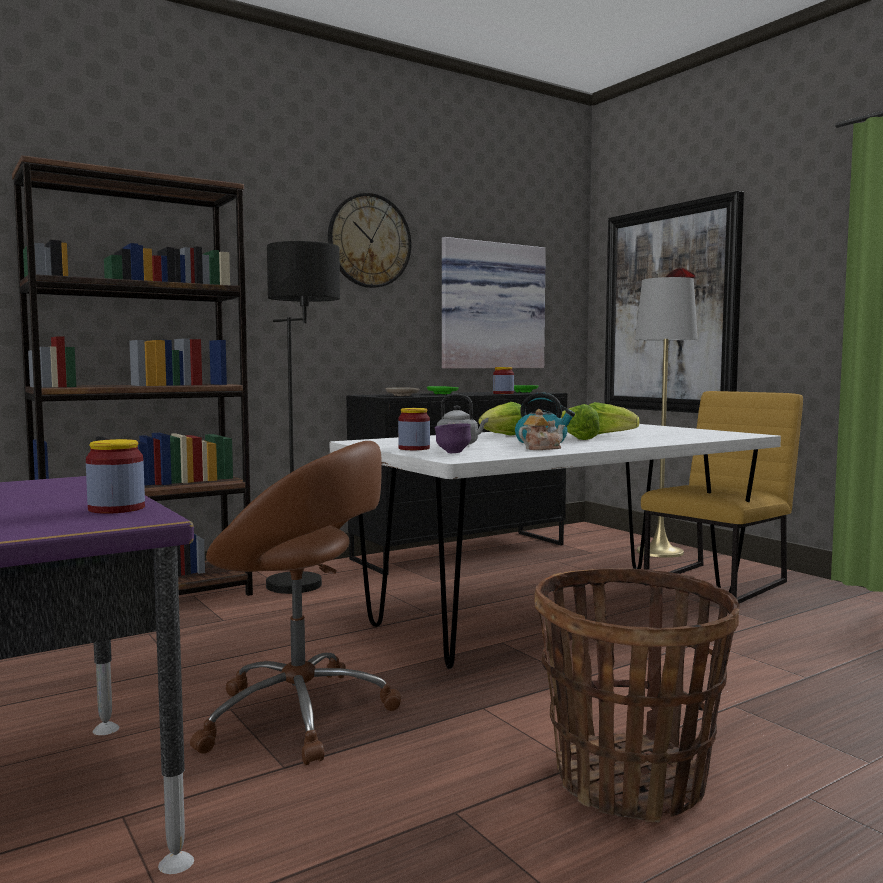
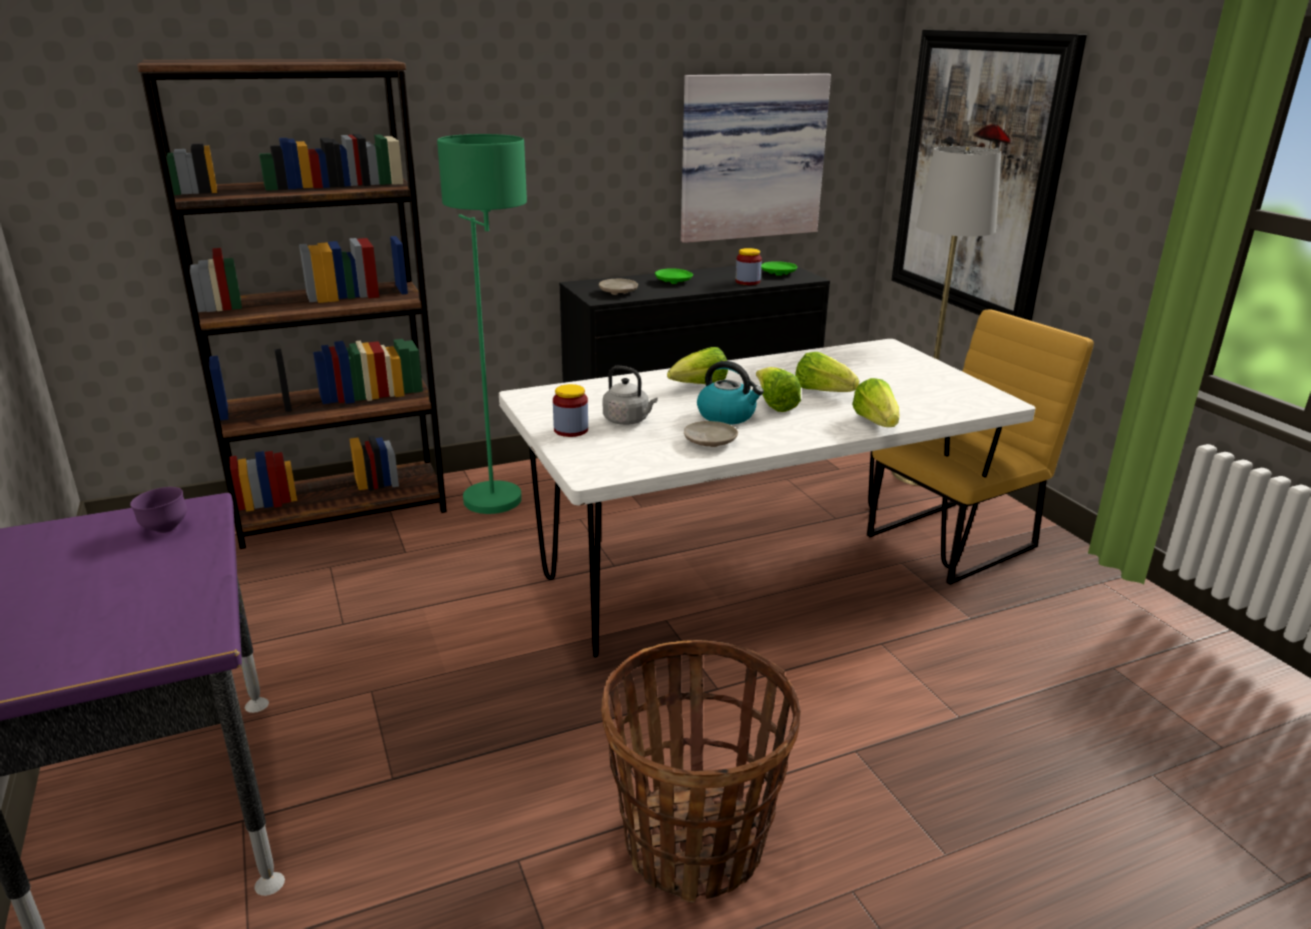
camera: 10 degrees right, 20 degrees up
jar [86,439,145,514] -> none
brown office chair [190,441,401,765] -> none
black floor lamp [266,241,340,594] -> green floor lamp [437,134,527,514]
wall clock [328,193,411,288] -> none
purple bowl [434,424,471,453] -> purple bowl moved to [130,487,187,533]
teapot [519,409,565,450] -> beige plate [684,421,738,447]
none -> lettuce [852,378,899,427]

